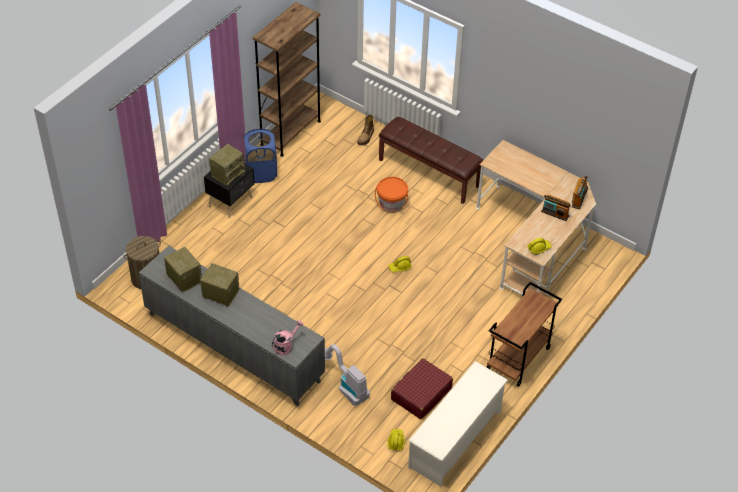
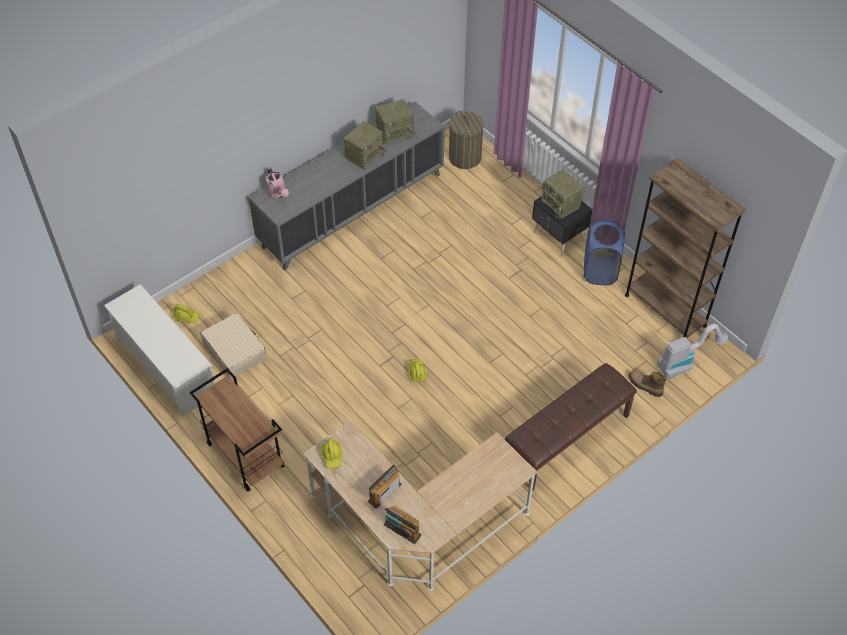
camera: 105 degrees right, 5 degrees up
vacuum cleaner [325,344,370,406] -> vacuum cleaner moved to [657,323,728,379]
orange bucket [375,177,408,213] -> none
red suitcase [391,358,453,419] -> beige suitcase [200,313,267,379]

